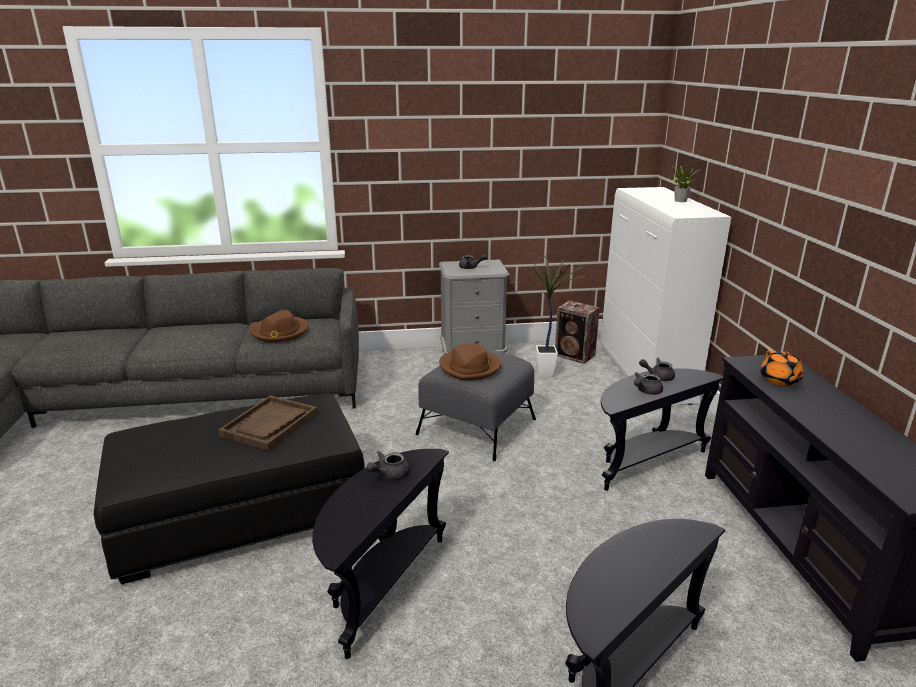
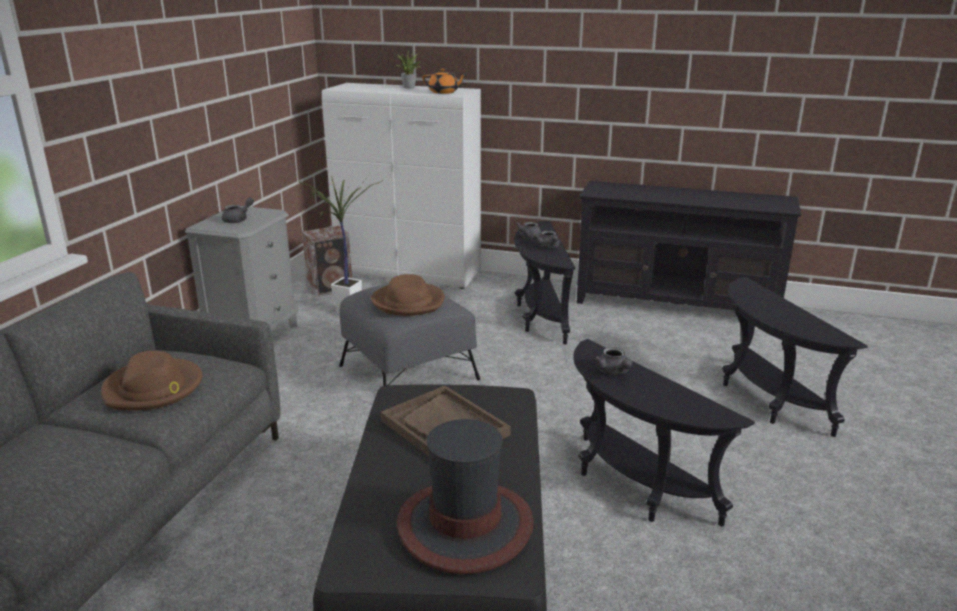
camera: 65 degrees left, 0 degrees up
orange teapot [760,350,804,386] -> orange teapot moved to [422,68,466,94]
none -> hat [397,419,534,574]

